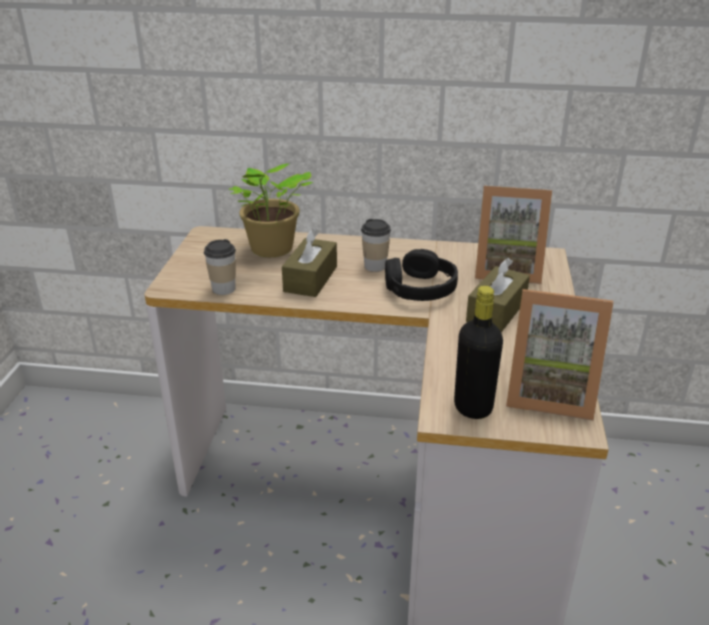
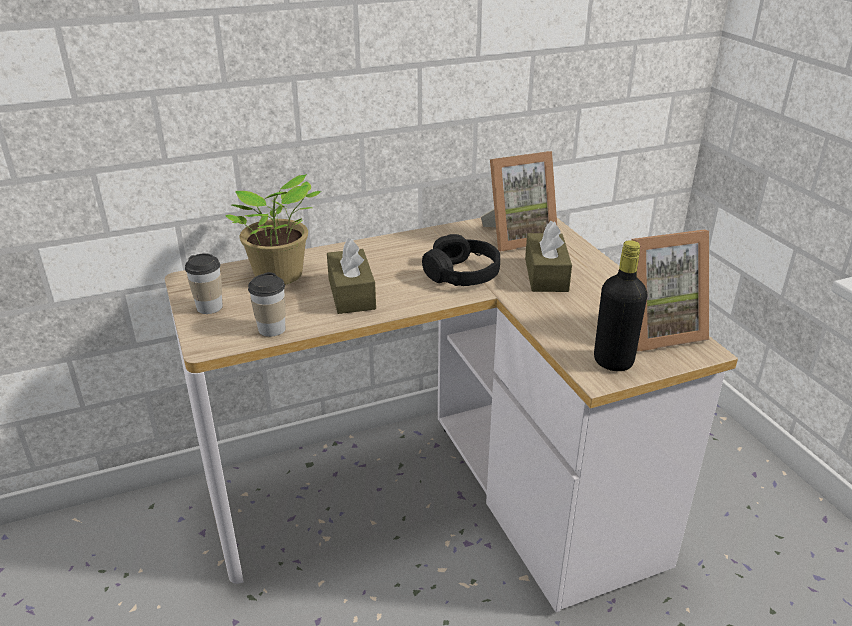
camera: 30 degrees left, 0 degrees up
cup [361,219,391,272] -> cup moved to [185,253,223,314]

